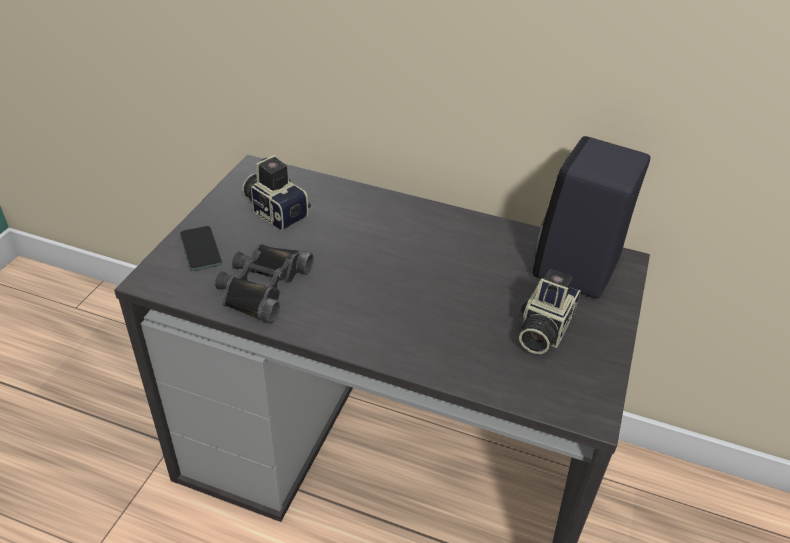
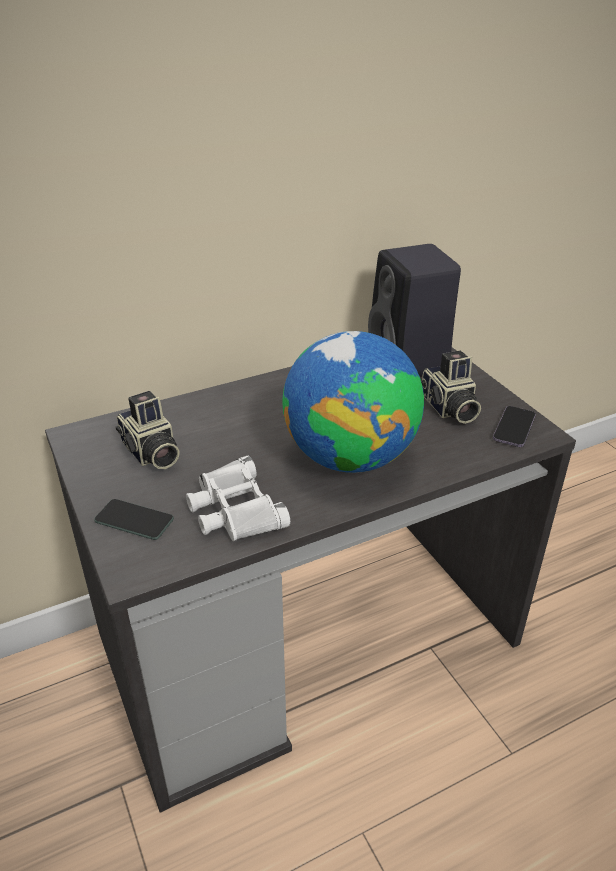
camera: 45 degrees left, 5 degrees down
black binoculars [215,244,314,324] -> white binoculars [186,456,290,541]
camera [242,155,311,231] -> camera turned 120 degrees counterclockwise [116,391,180,469]
none -> globe [282,331,424,473]
none -> phone [493,406,536,447]

